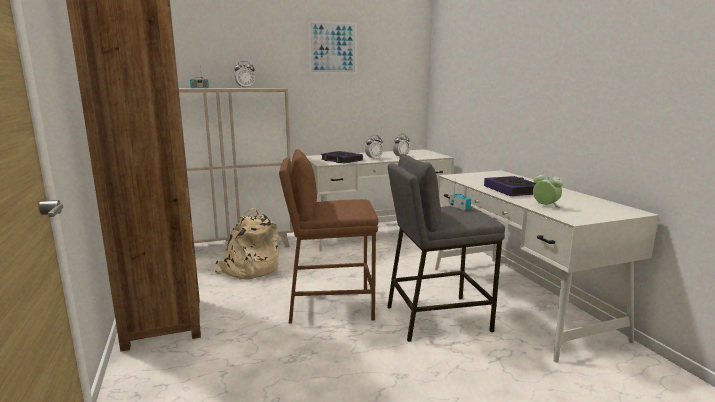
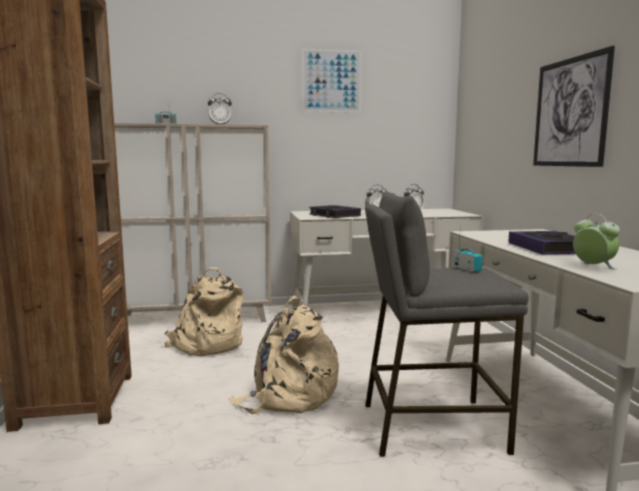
camera: 10 degrees right, 5 degrees down
brown stool [279,149,378,324] -> beige backpack [228,295,339,414]
none -> picture [533,46,615,167]

